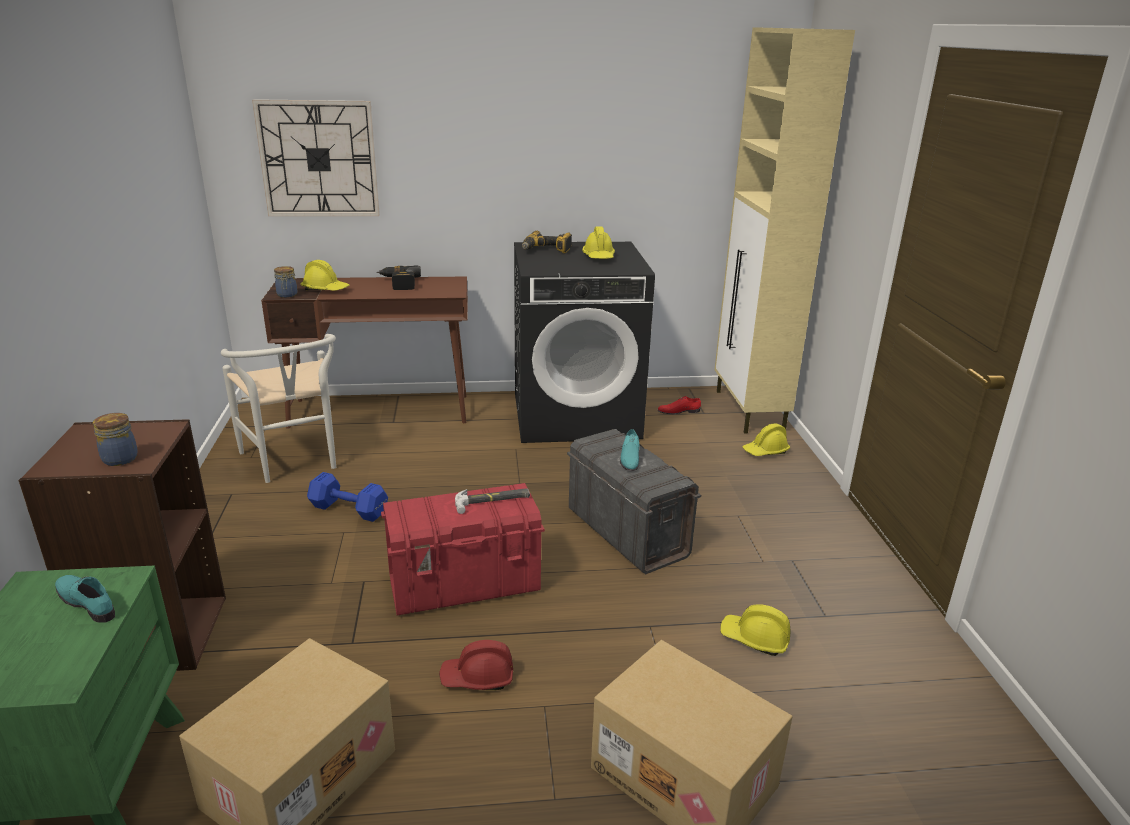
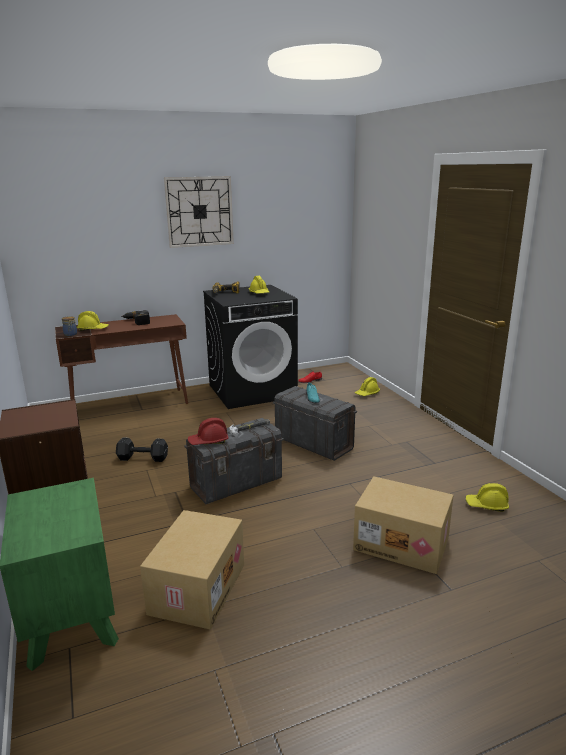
camera: 15 degrees left, 5 degrees down
turquoise shoe [55,575,115,623] -> none
jar [93,413,138,466] -> none
white chair [221,334,336,483] -> none
wall clock [252,99,380,216] -> wall clock moved to [164,176,234,248]
blue dumbbell [307,472,388,522] -> black dumbbell [116,438,168,462]
red storage box [381,483,545,616] -> grey storage box [184,418,284,504]
red hard hat [439,640,513,690] -> red hard hat moved to [188,418,229,445]
beige cabinet [714,27,855,434] -> none
yellow hard hat [720,604,790,656] -> yellow hard hat moved to [466,483,509,512]

